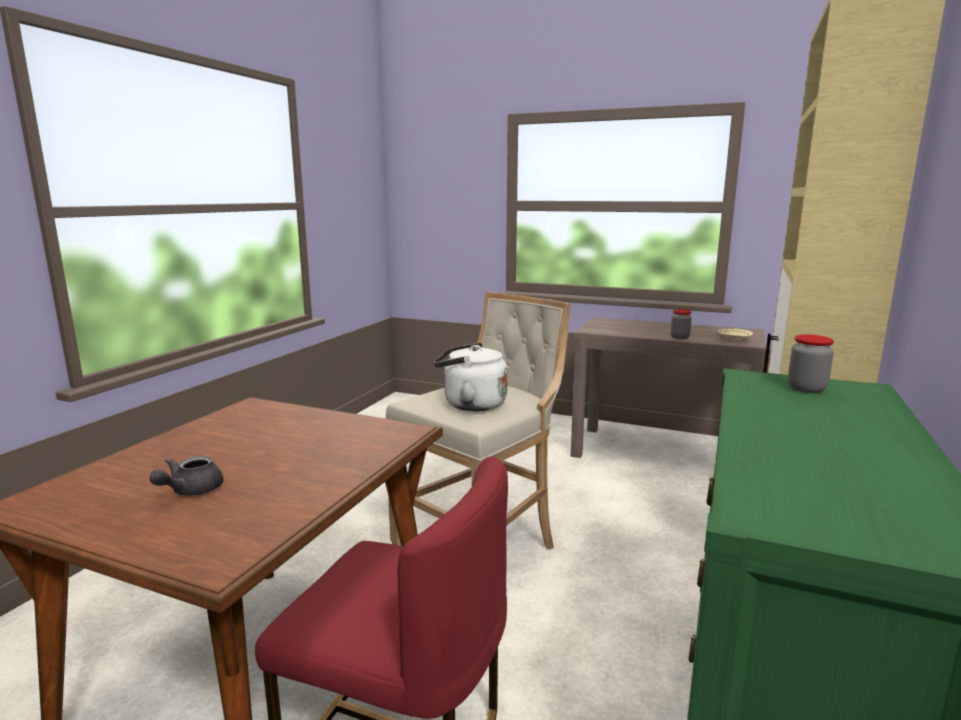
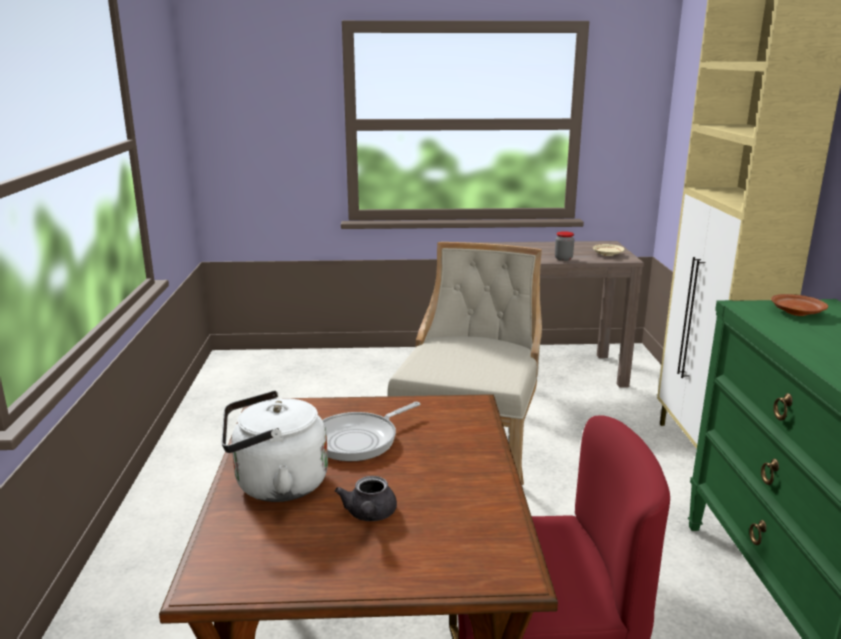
camera: 25 degrees left, 5 degrees up
white kettle [434,343,508,412] -> white kettle moved to [222,391,328,502]
jar [788,334,834,393] -> brown plate [771,294,828,316]
none -> frying pan [323,402,420,461]

